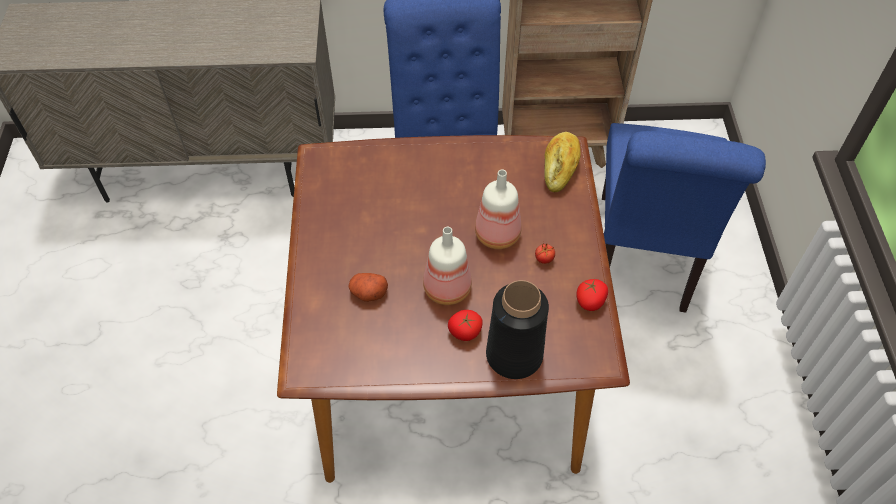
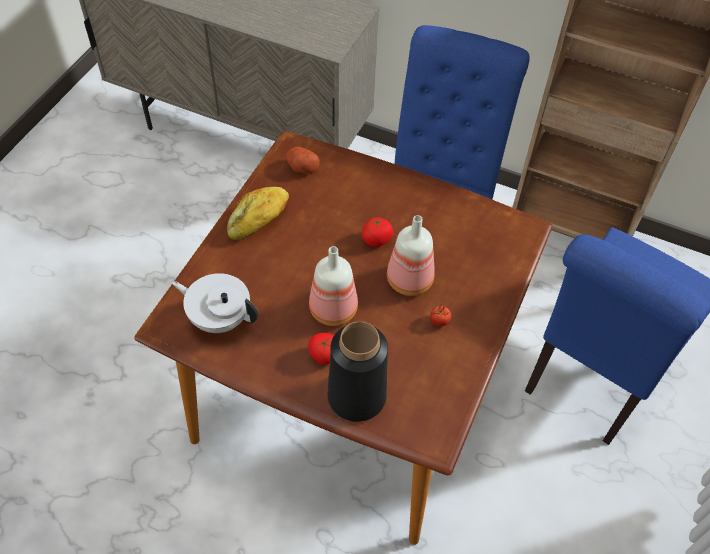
camera: 25 degrees right, 0 degrees up
potato [348,273,388,302] -> potato moved to [286,147,320,174]
bread [544,132,581,192] -> bread moved to [227,187,289,240]
tomato [576,279,608,311] -> tomato moved to [362,217,394,247]
none -> white teapot [172,273,258,333]

